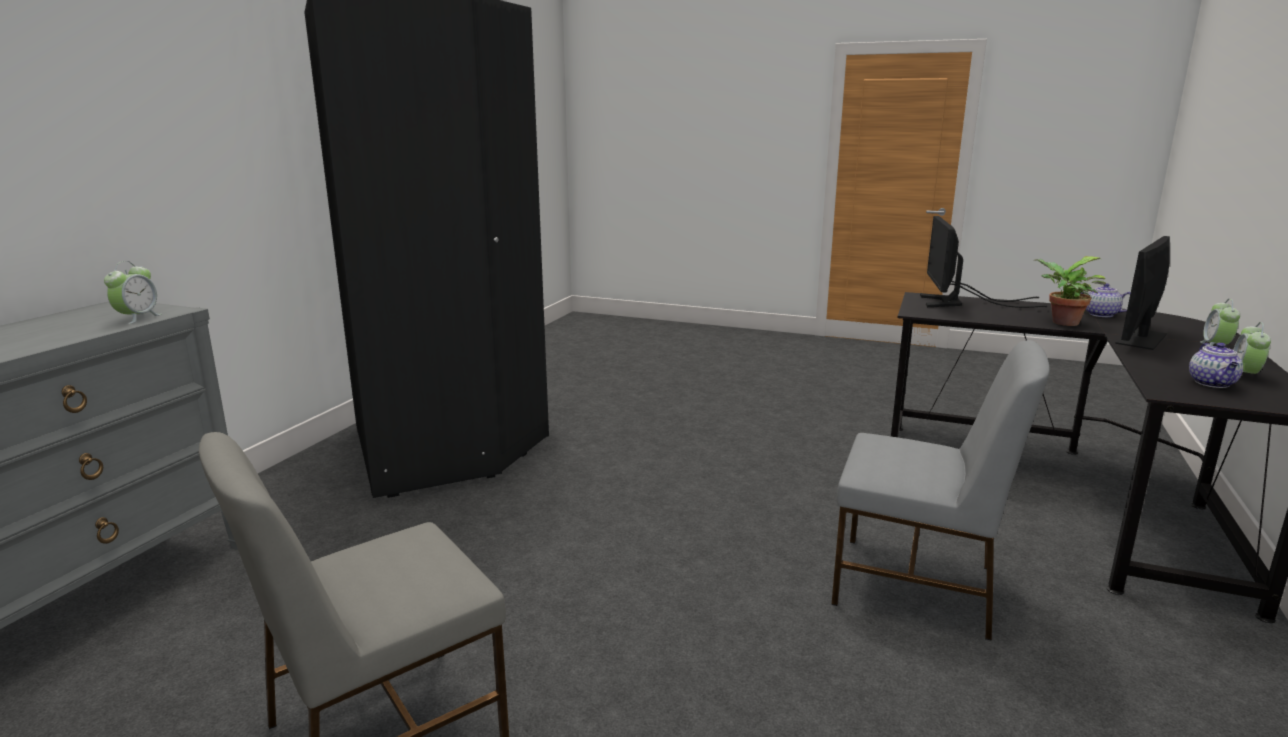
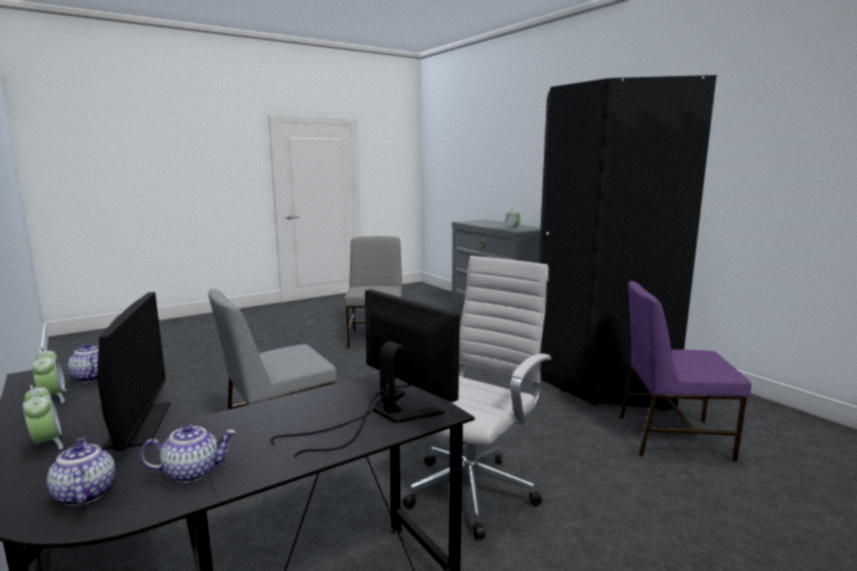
camera: 125 degrees right, 5 degrees down
potted plant [1036,256,1106,326] -> none
none -> teapot [47,437,115,506]
none -> white office chair [402,256,551,540]
none -> purple chair [620,281,751,462]

